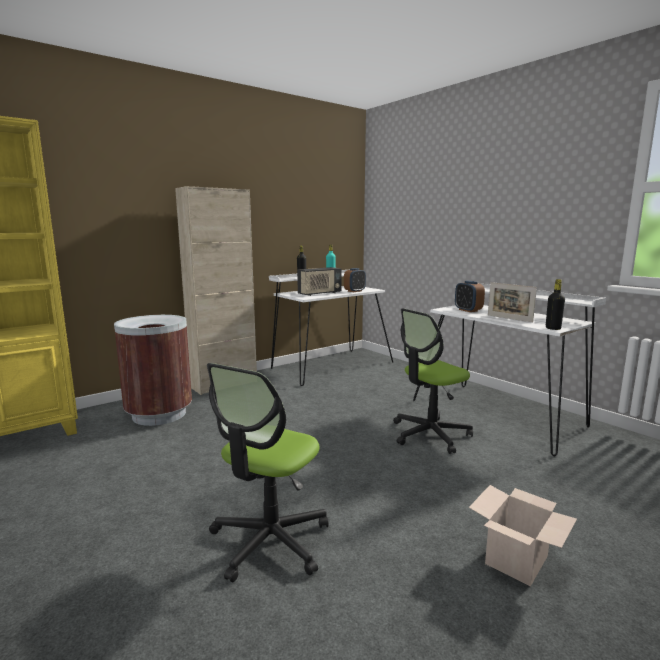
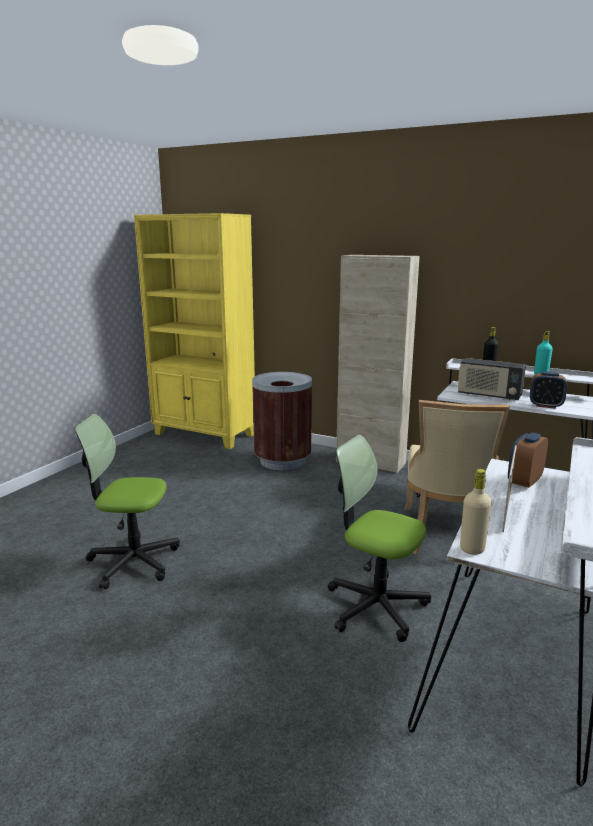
camera: 65 degrees right, 5 degrees up
cardboard box [469,485,577,586] -> none
black bottle [546,279,565,330] -> beige bottle [460,469,492,555]
none -> beige chair [404,400,510,554]

